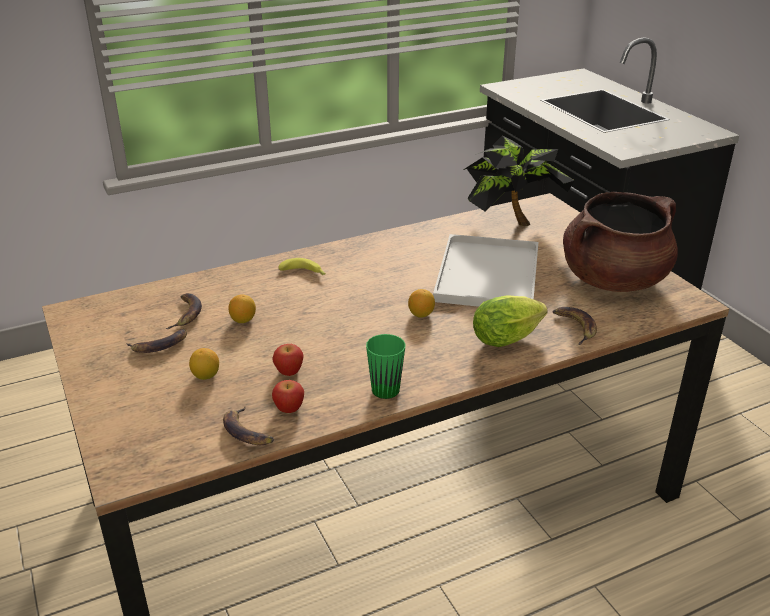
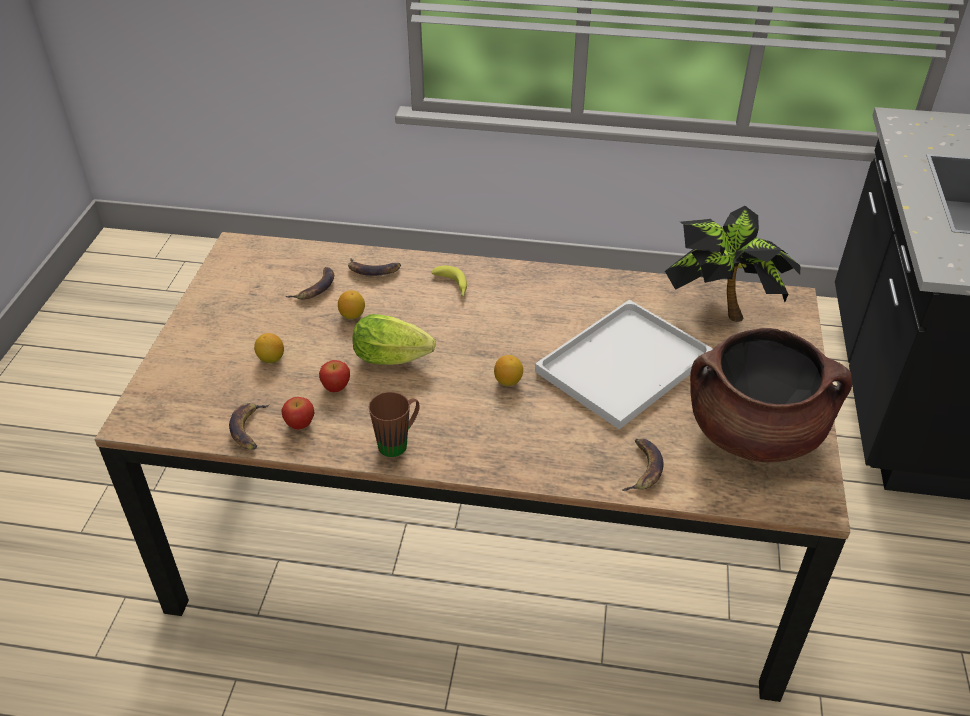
camera: 35 degrees right, 10 degrees up
banana [126,329,187,353] -> banana moved to [348,258,401,276]
green mug [366,334,406,399] -> brown mug [368,392,420,457]
lettuce [473,295,548,347] -> lettuce moved to [352,314,436,365]

